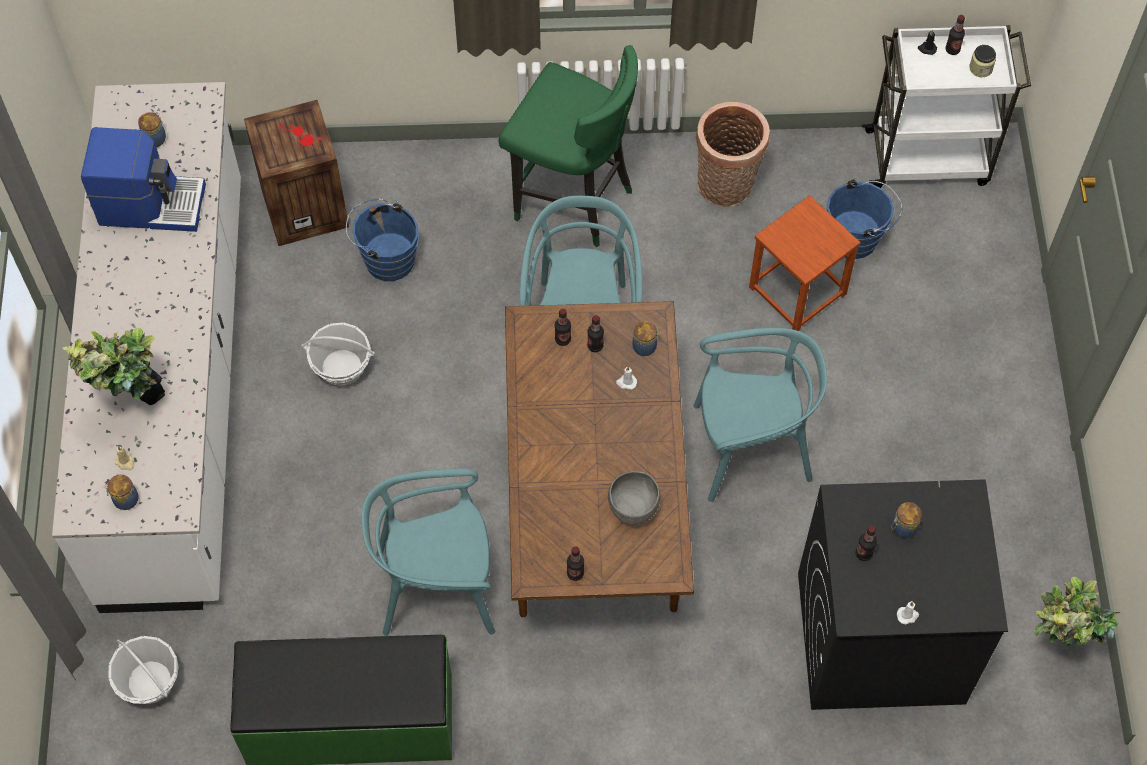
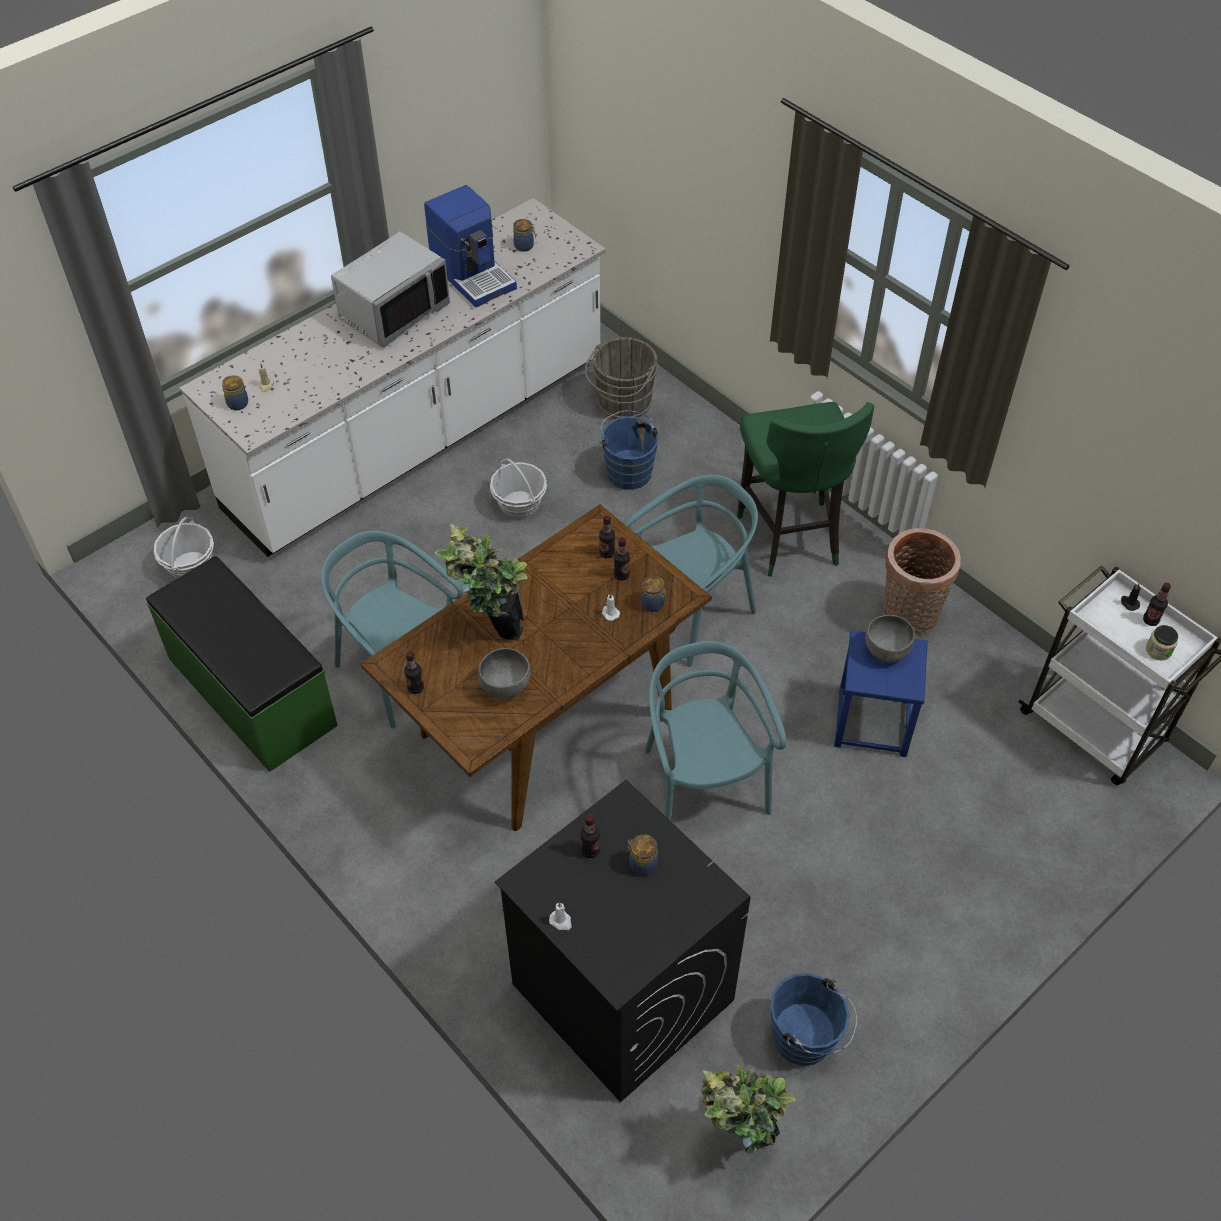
camera: 50 degrees right, 10 degrees down
potted plant [62,327,165,405] -> potted plant moved to [435,524,528,640]
crate [244,100,349,246] -> grey bucket [585,337,658,419]
turquoise chair [693,328,827,502] -> turquoise chair turned 150 degrees counterclockwise [645,641,787,821]
brown stool [749,195,861,331] -> blue stool [834,630,928,757]
blue bucket [826,179,902,259] -> blue bucket moved to [770,973,858,1066]
none -> grey microwave [331,231,450,348]
none -> grey bowl [866,615,915,662]

